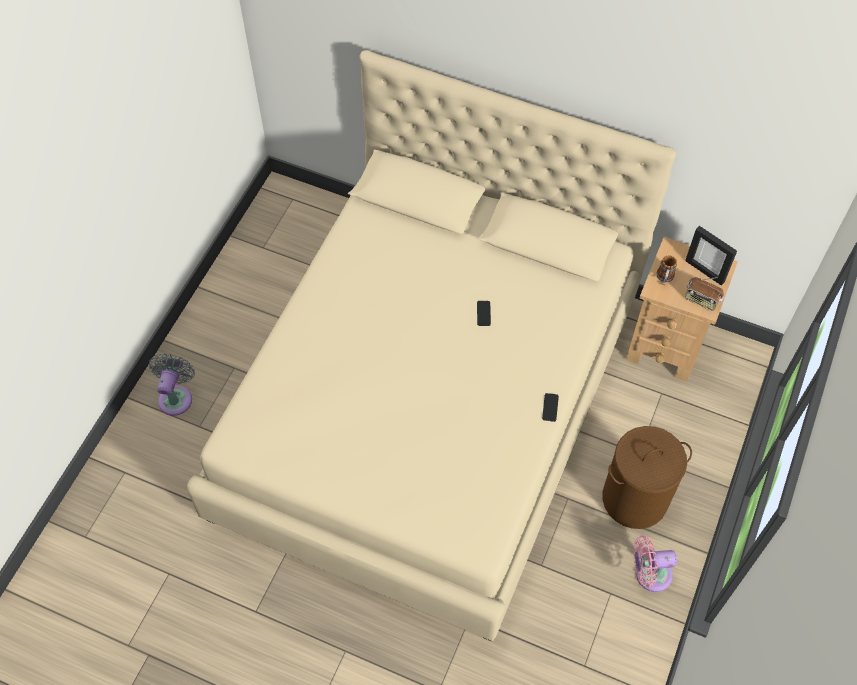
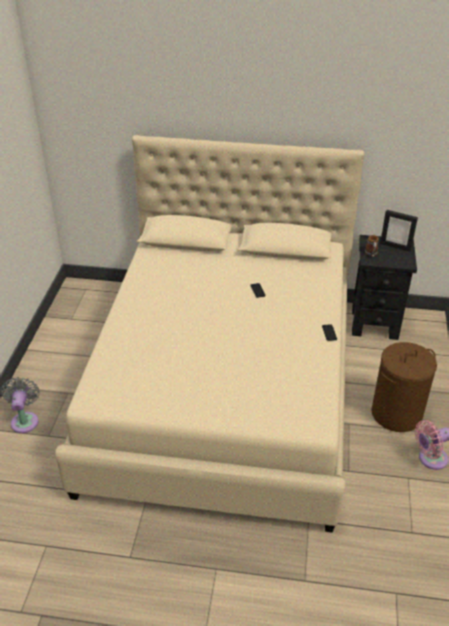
camera: 15 degrees left, 20 degrees down
beige nightstand [626,237,738,382] -> black nightstand [352,235,417,340]
radio [685,277,724,311] -> none

